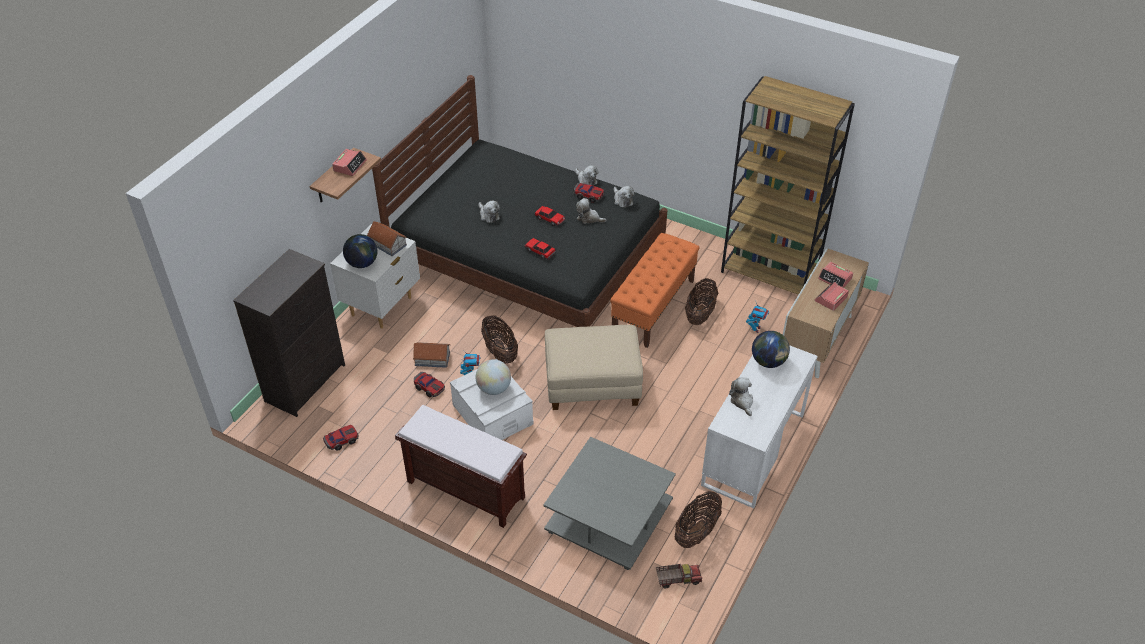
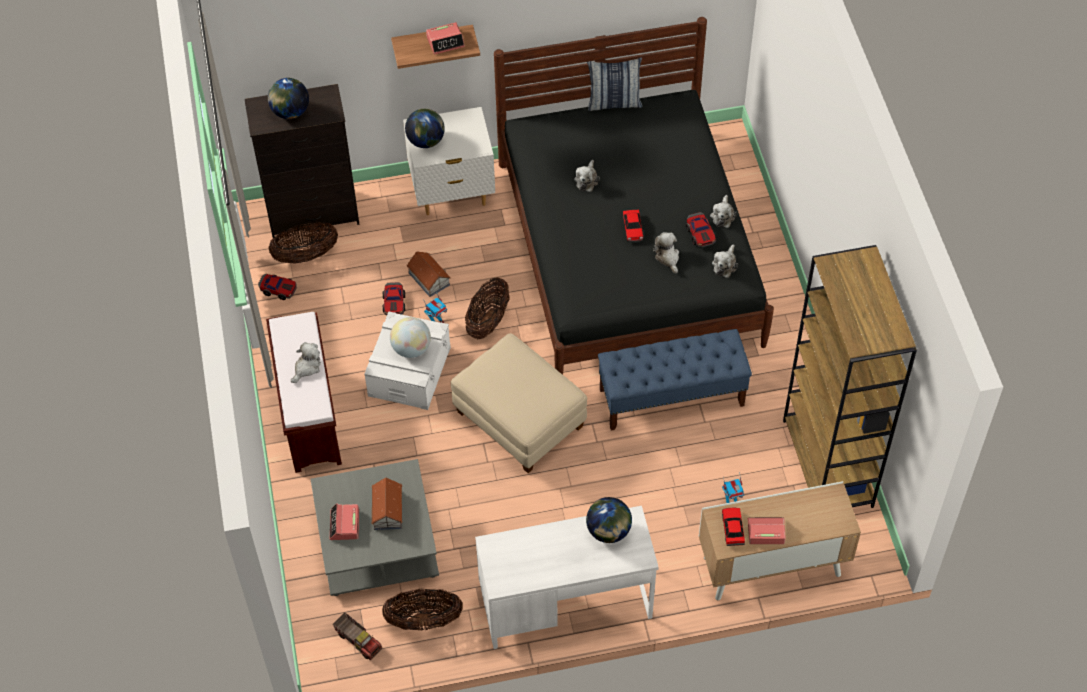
camera: 50 degrees right, 10 degrees up
toy house [367,221,407,256] -> toy house moved to [371,478,403,530]
toy car [525,238,556,259] -> toy car moved to [722,508,745,546]
orange bench [610,233,700,348] -> blue bench [598,329,752,431]
basket [685,278,718,325] -> basket moved to [268,222,338,264]
plush toy [729,377,753,416] -> plush toy moved to [291,342,321,383]
alarm clock [818,262,853,288] -> alarm clock moved to [330,504,359,540]
none -> globe [268,78,309,119]
none -> pillow [587,58,642,111]

